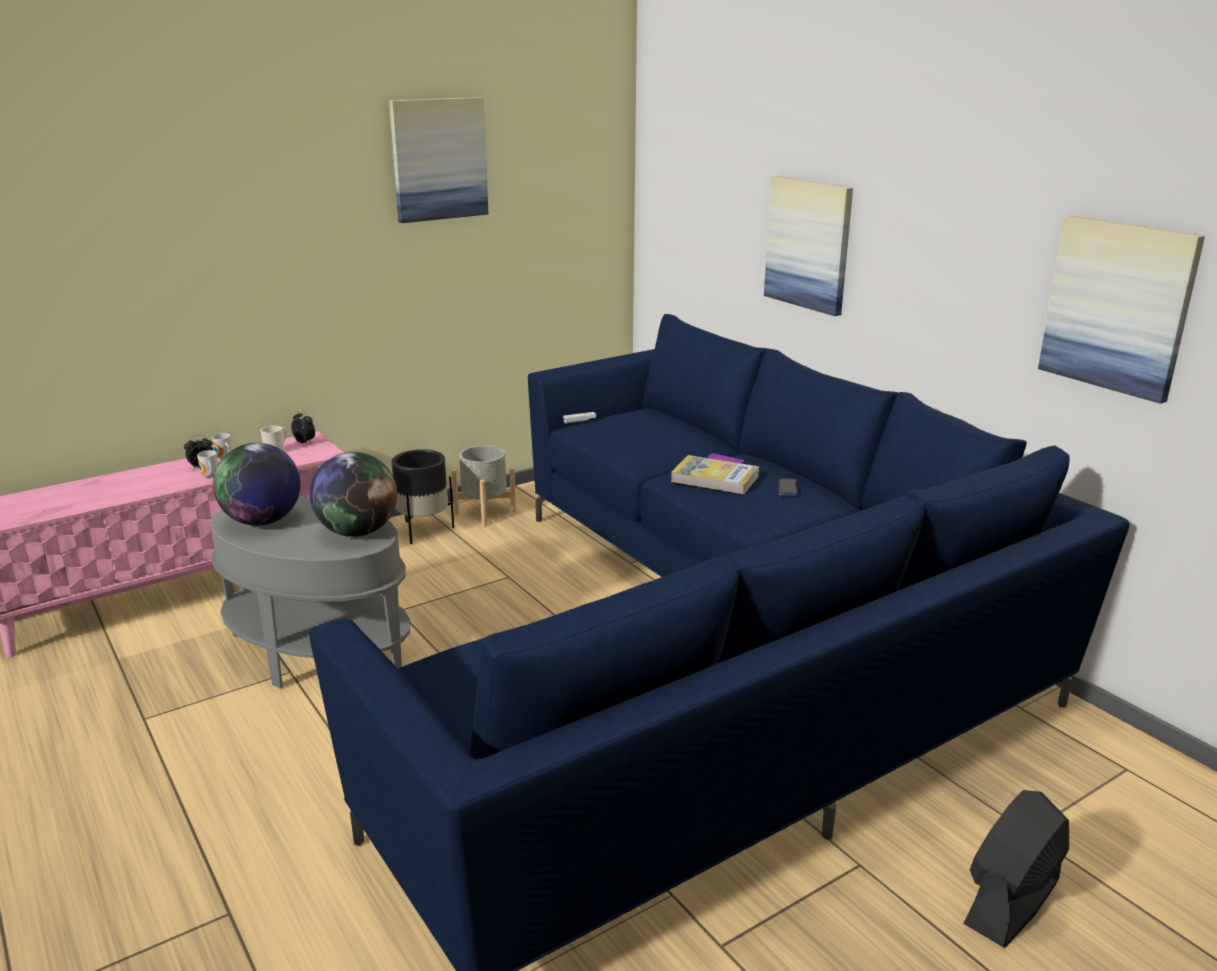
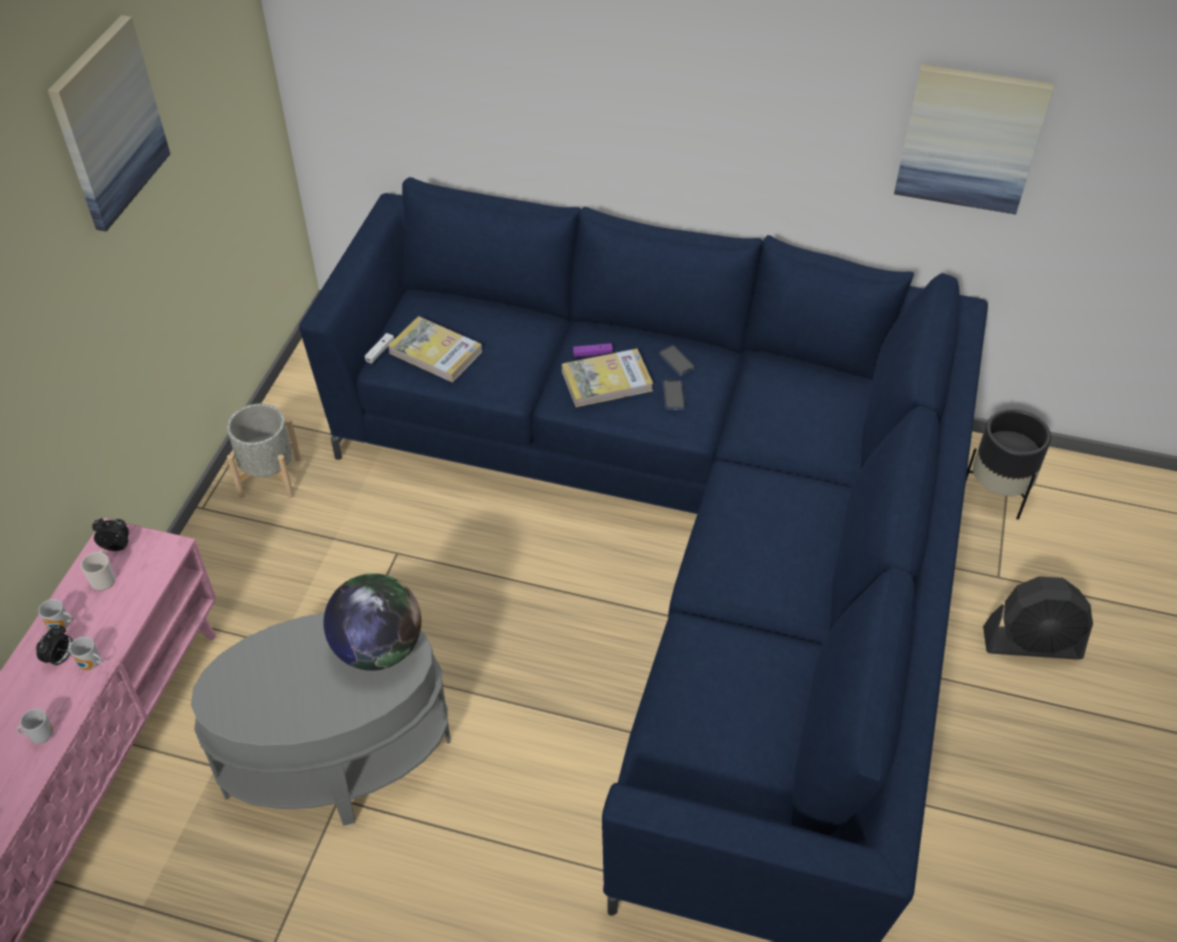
camera: 40 degrees left, 25 degrees up
globe [213,443,301,526] -> none
black planter [392,449,454,544] -> black planter moved to [966,409,1051,520]
picture [764,176,853,316] -> none
black fan [963,790,1069,948] -> black fan turned 90 degrees counterclockwise [983,576,1093,660]
none -> mug [17,709,53,743]
none -> book [388,316,482,383]
none -> phone [663,380,685,410]

